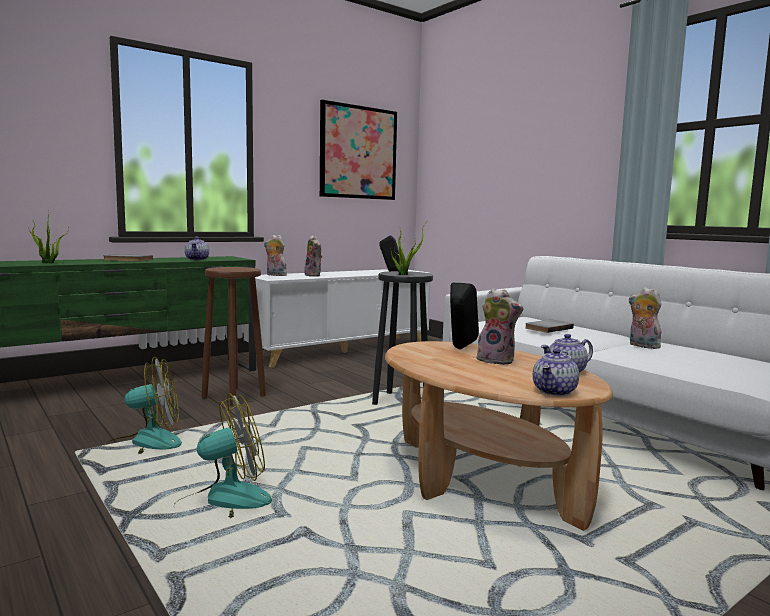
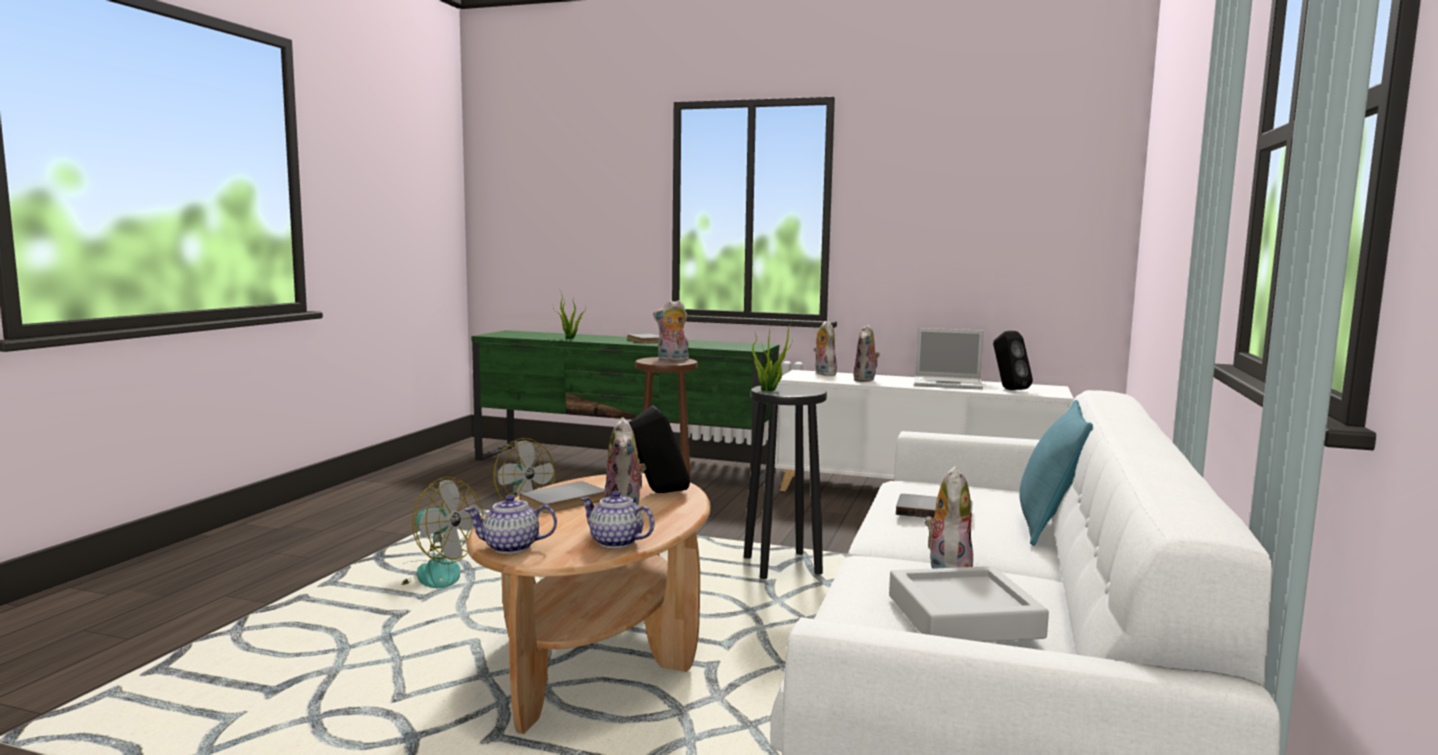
camera: 55 degrees right, 0 degrees up
teapot [185,237,209,260] -> none
picture [320,100,397,200] -> none
none -> grey book [519,481,605,513]
none -> plush toy [653,300,689,361]
none -> grey tray [889,566,1049,642]
none -> laptop [914,328,984,390]
none -> turquoise pillow [1019,400,1093,546]

